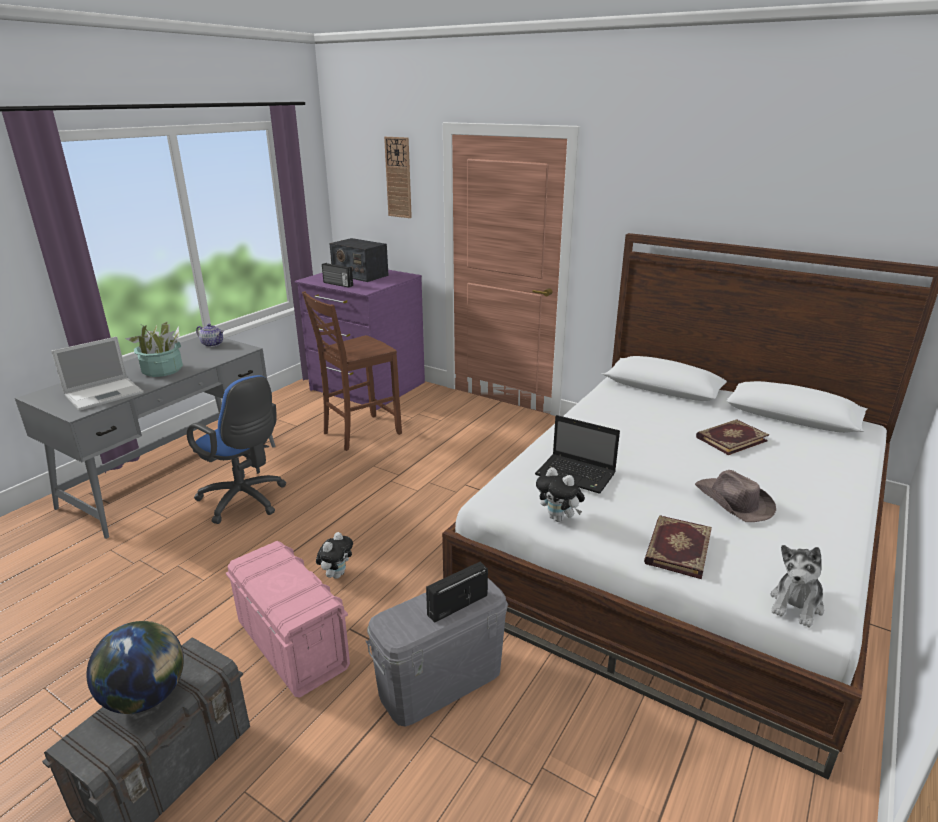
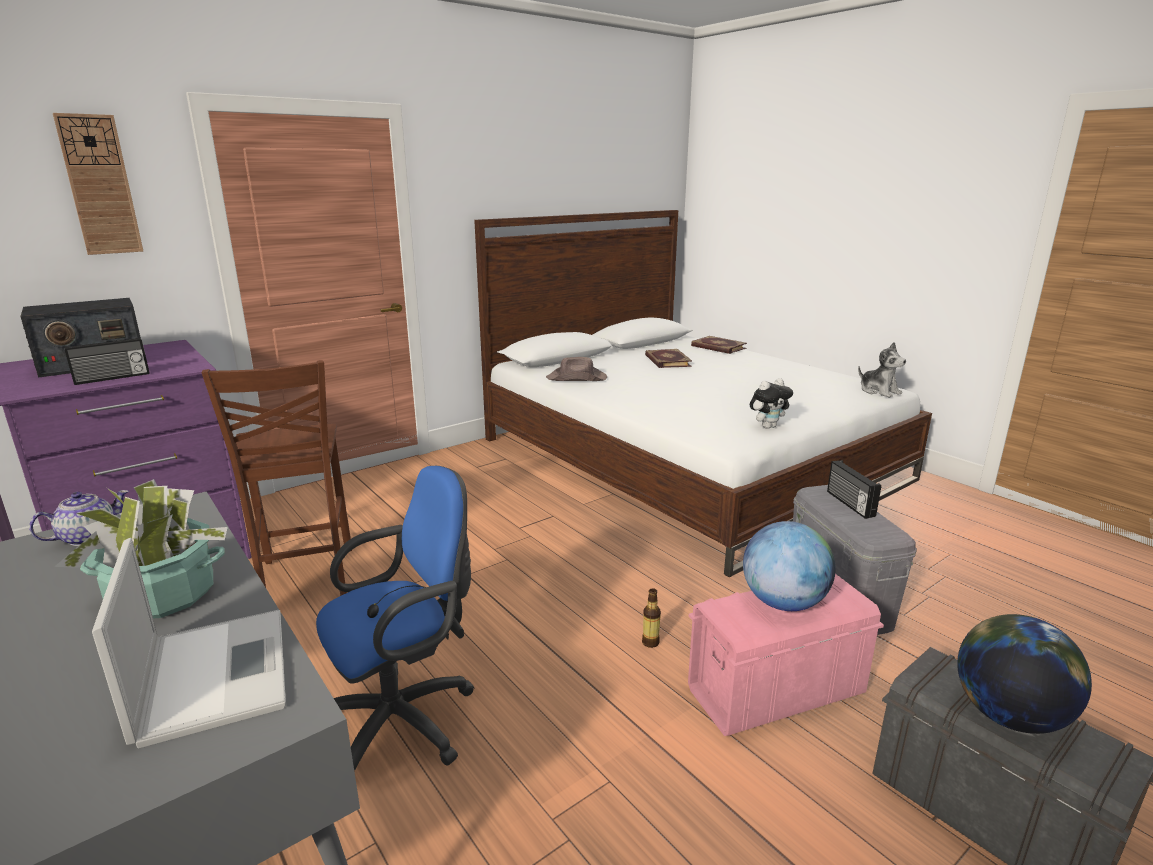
camera: 70 degrees left, 5 degrees down
plush toy [316,532,353,579] -> bottle [642,588,661,648]
laptop [535,415,620,494] -> none
book [644,515,712,579] -> book moved to [691,336,747,354]
brown hat [695,470,776,522] -> brown hat moved to [546,357,607,381]
none -> globe [743,521,836,611]

